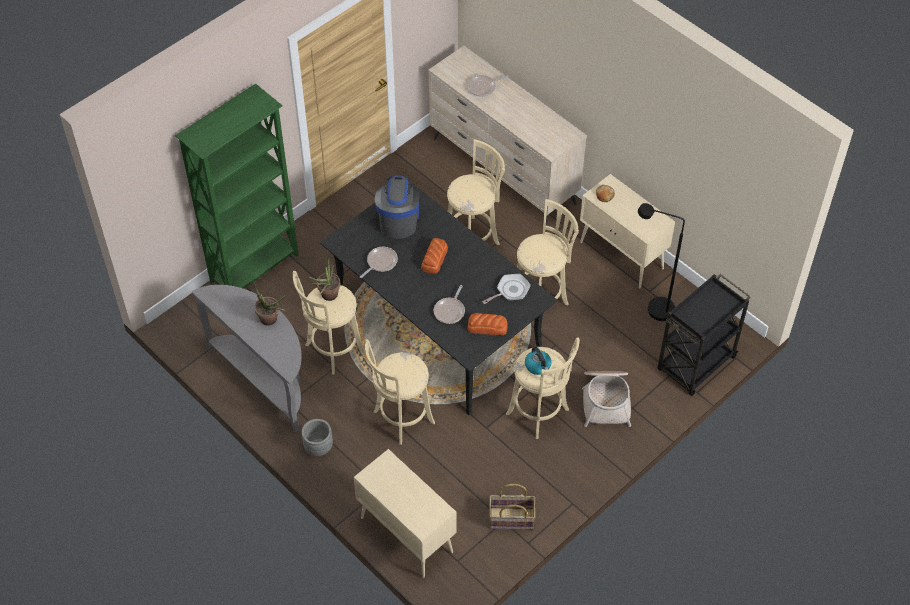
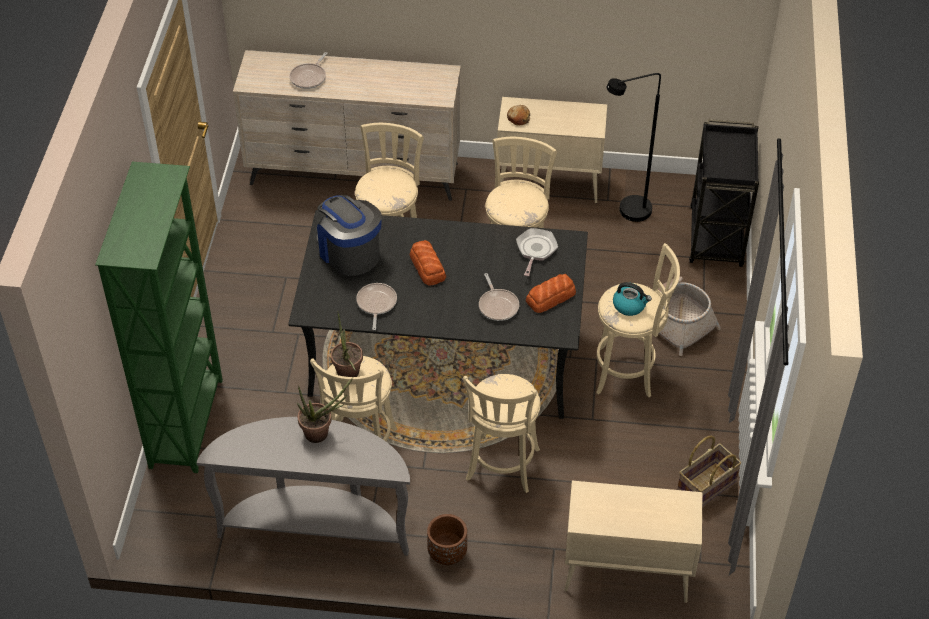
camera: 40 degrees left, 5 degrees down
grey planter [302,419,333,456] -> brown planter [427,514,467,565]

